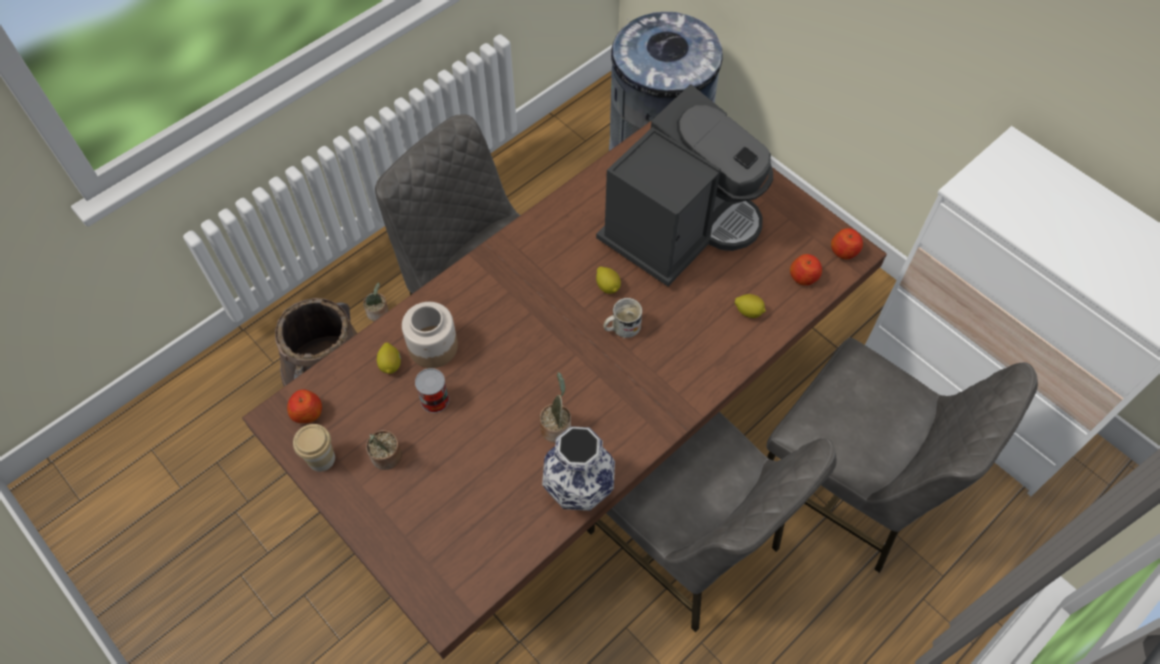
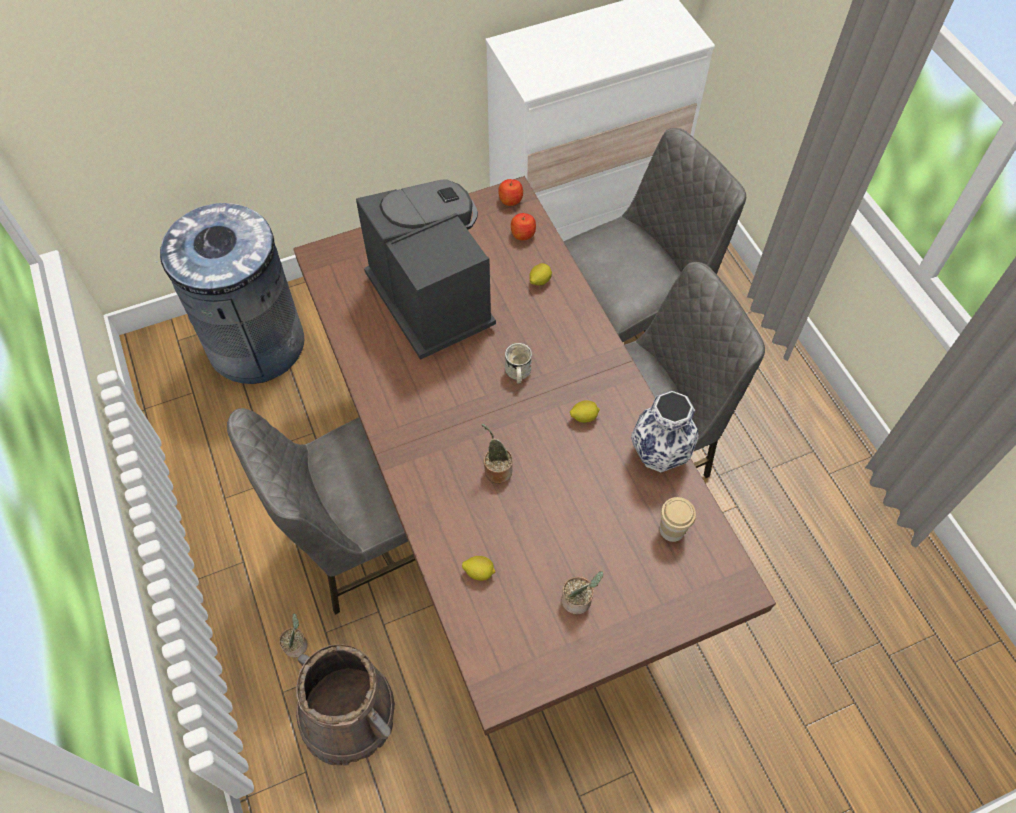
camera: 70 degrees left, 0 degrees up
apple [287,389,322,423] -> none
cup [293,424,335,472] -> cup moved to [660,497,696,542]
jar [402,302,458,368] -> none
can [415,368,449,413] -> none
potted plant [539,372,571,443] -> potted plant moved to [482,424,513,483]
lemon [596,266,621,294] -> lemon moved to [570,400,600,423]

